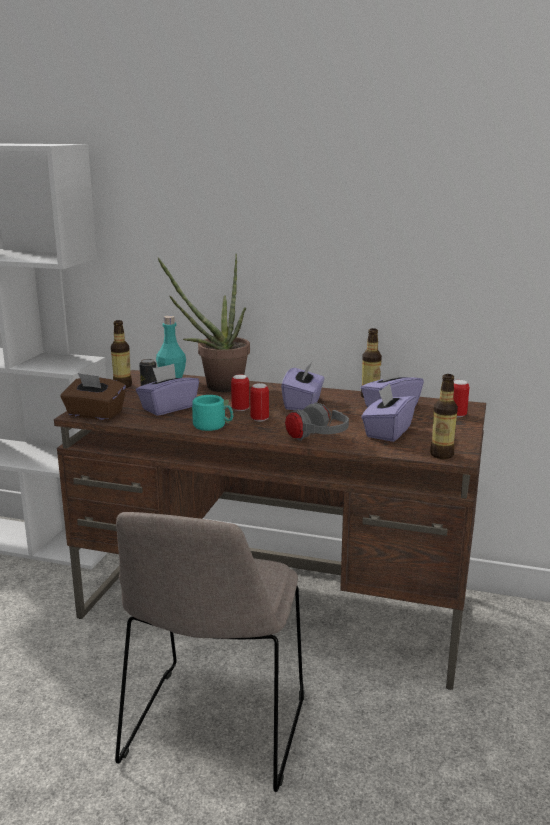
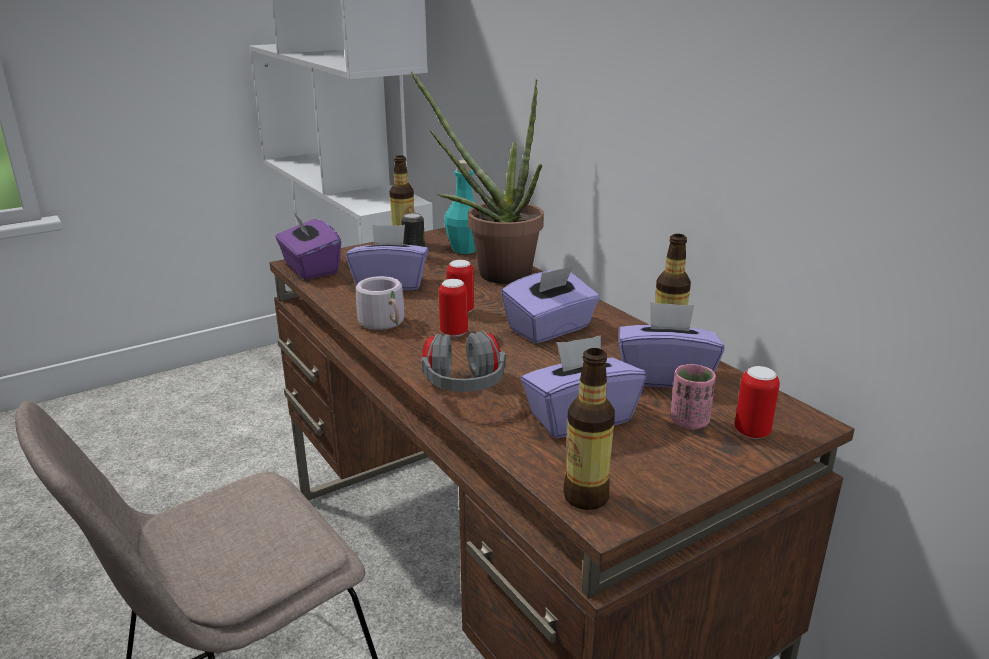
camera: 40 degrees right, 5 degrees up
brown tissue box [61,373,126,420] -> purple tissue box [275,213,341,280]
turquoise mug [192,395,233,431] -> grey mug [356,276,404,330]
none -> pink cup [671,364,716,430]

